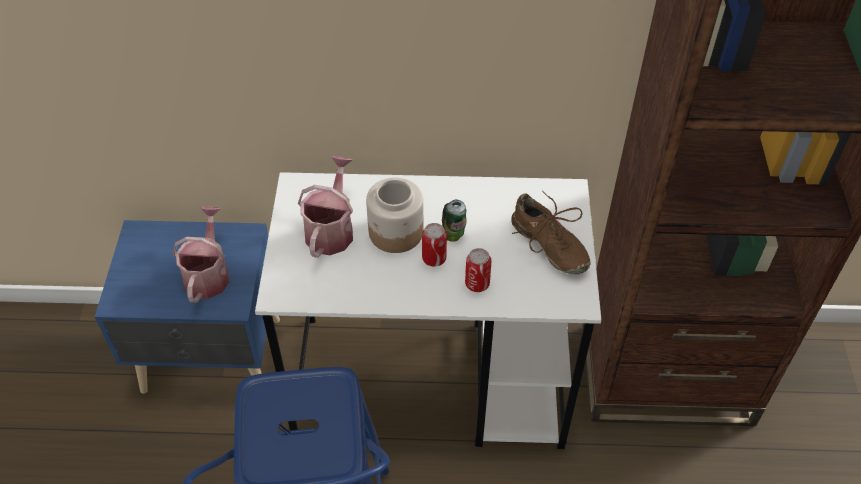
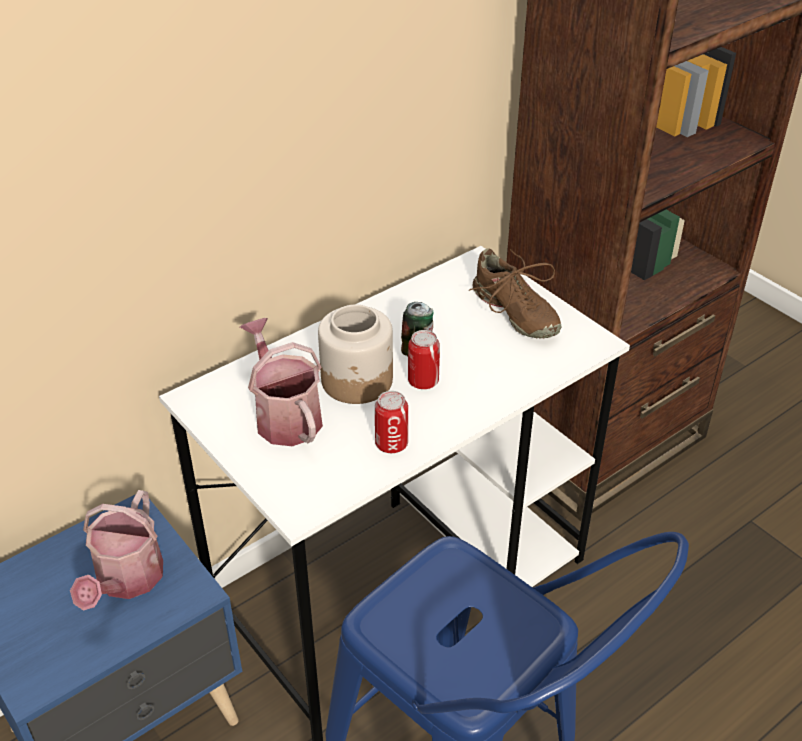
camera: 40 degrees left, 10 degrees down
watering can [173,206,229,303] -> watering can turned 135 degrees counterclockwise [70,490,163,611]
can [465,248,491,292] -> can moved to [375,391,408,453]
brown shoe [511,191,591,274] -> brown shoe turned 45 degrees clockwise [469,248,562,339]

